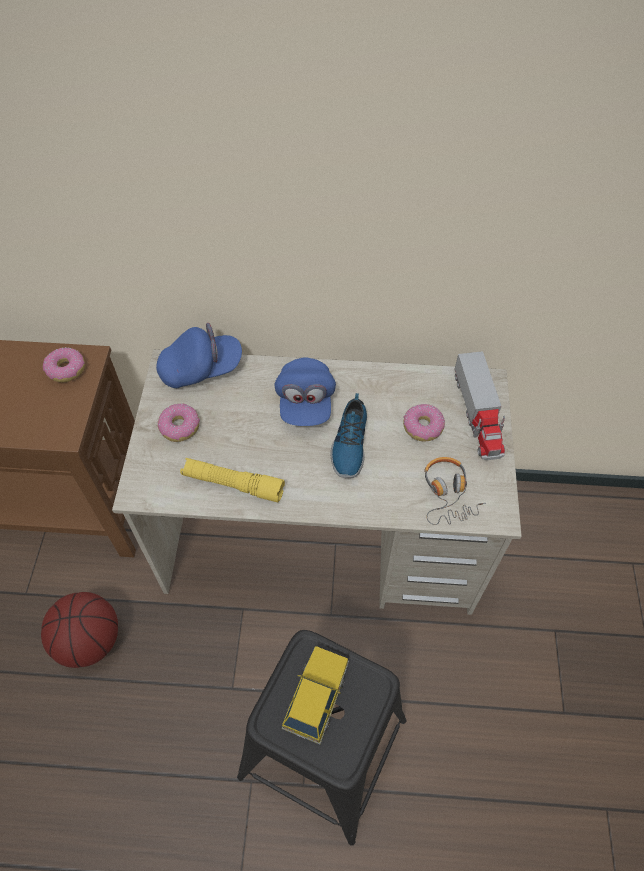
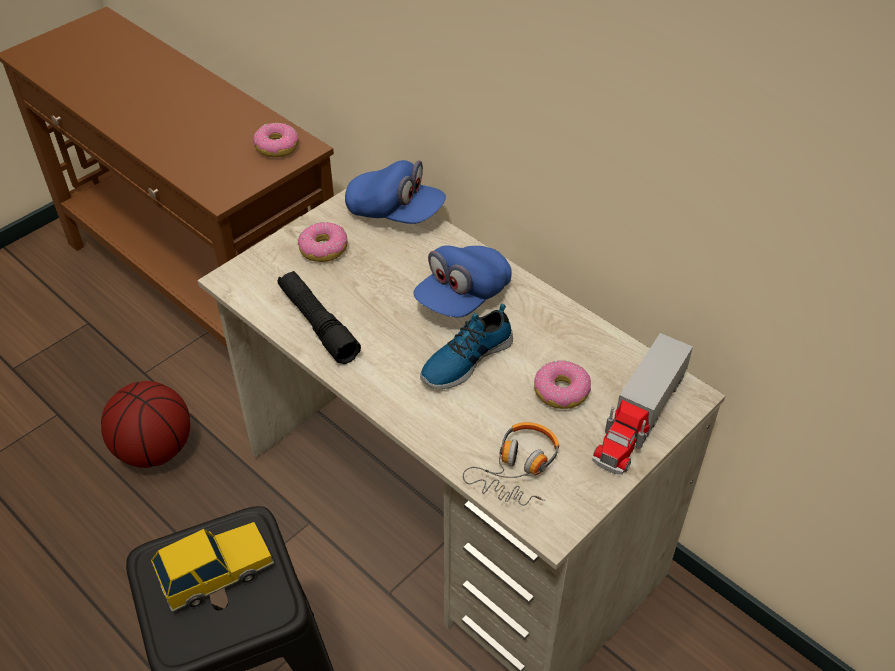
camera: 40 degrees right, 10 degrees down
yellow flashlight [180,458,285,502] -> black flashlight [278,271,361,364]

